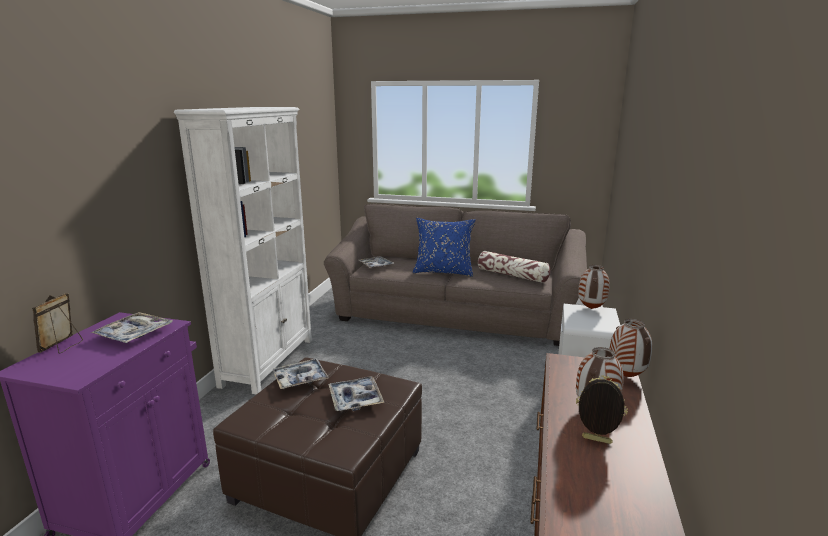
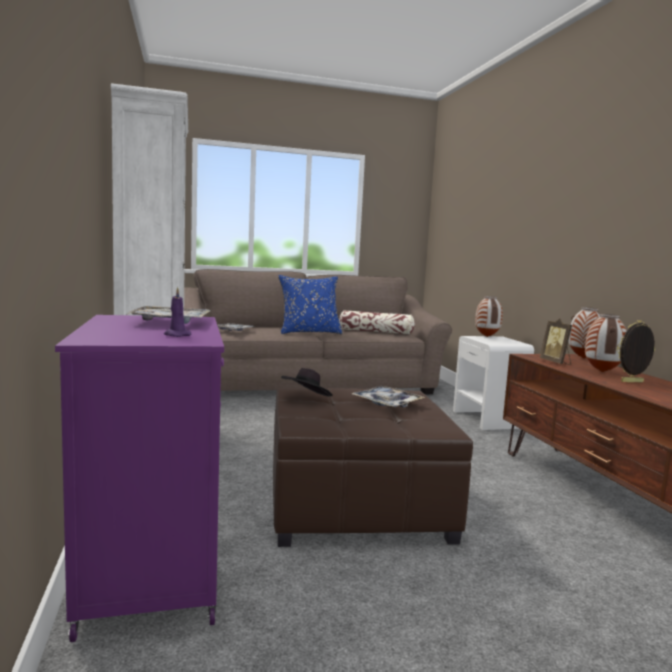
camera: 30 degrees left, 10 degrees down
picture frame [32,293,83,354] -> picture frame moved to [540,318,572,365]
tray [272,359,329,389] -> black hat [281,368,333,397]
none -> purple candle [164,287,191,337]

